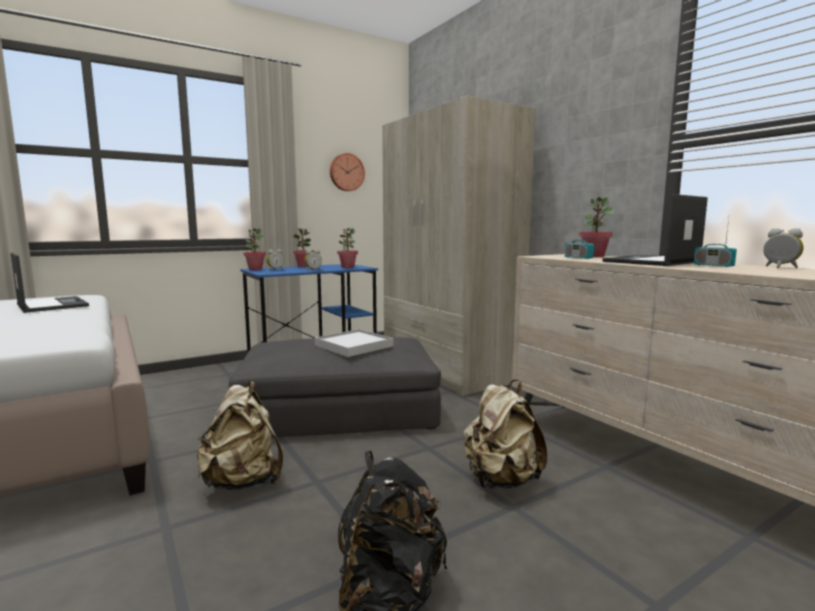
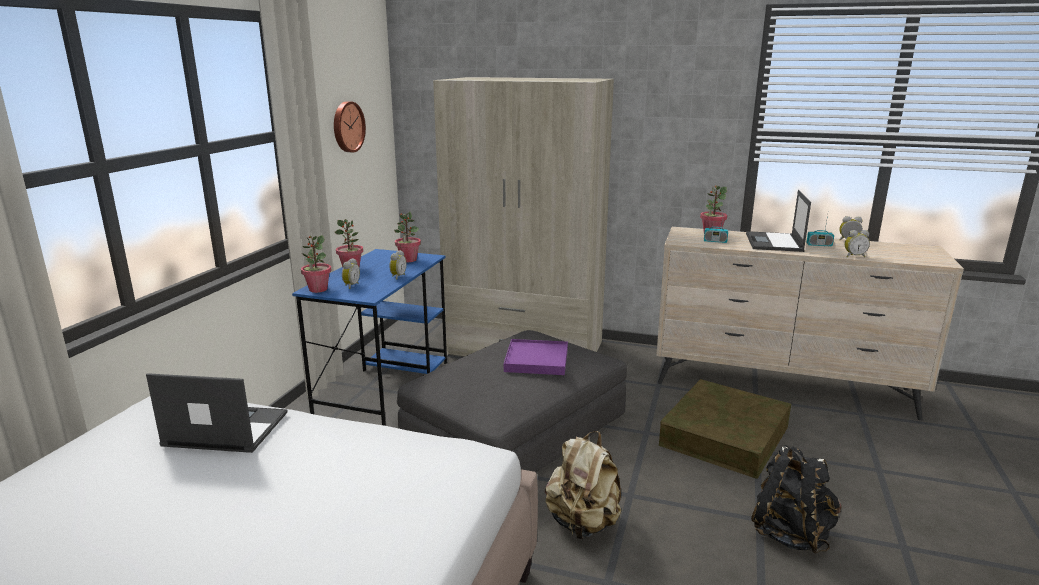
camera: 40 degrees left, 10 degrees up
white tray [315,329,393,357] -> purple tray [504,339,568,375]
beige backpack [463,380,547,489] -> brown storage box [659,379,791,479]
none -> alarm clock [845,230,870,257]

